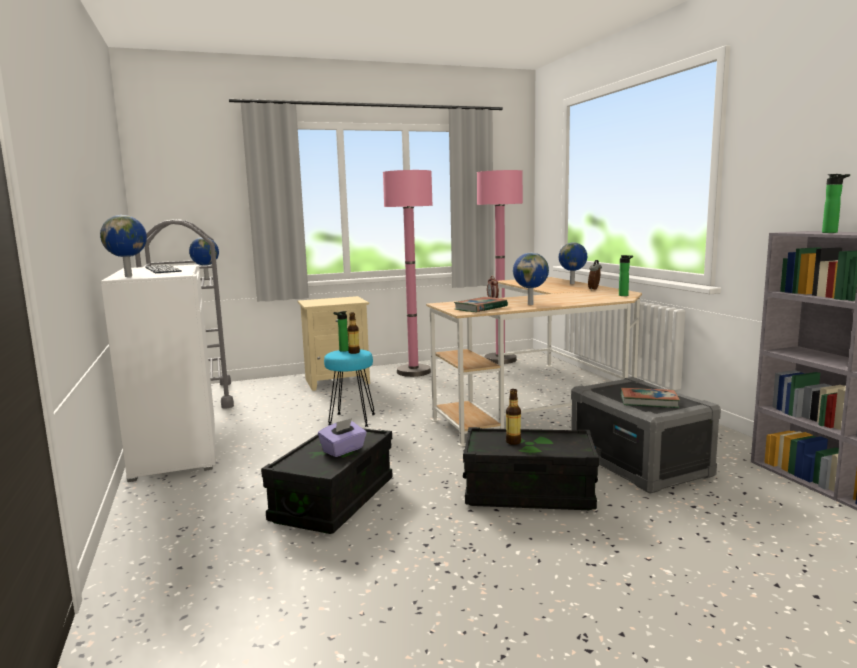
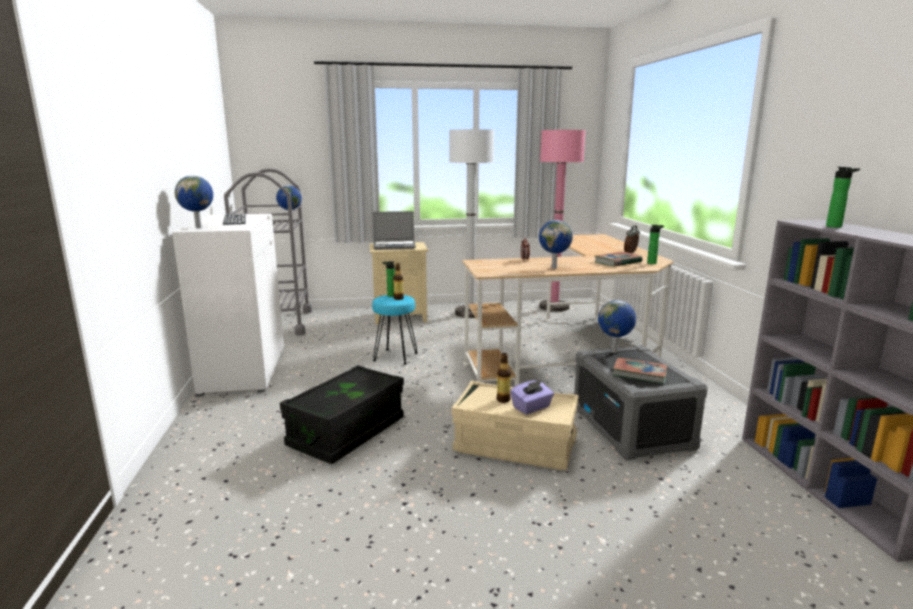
camera: 10 degrees right, 5 degrees up
purple tissue box [318,418,367,457] -> purple tissue box moved to [510,380,554,414]
pink floor lamp [383,170,433,377] -> white floor lamp [449,129,494,318]
book [454,297,508,312] -> book moved to [594,252,642,266]
black storage box [463,427,599,510] -> beige storage box [451,381,579,470]
globe [559,242,587,284] -> globe moved to [598,300,636,353]
none -> laptop [373,211,416,250]

